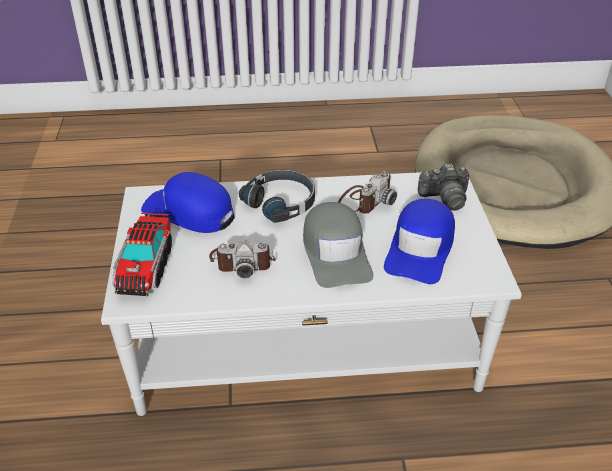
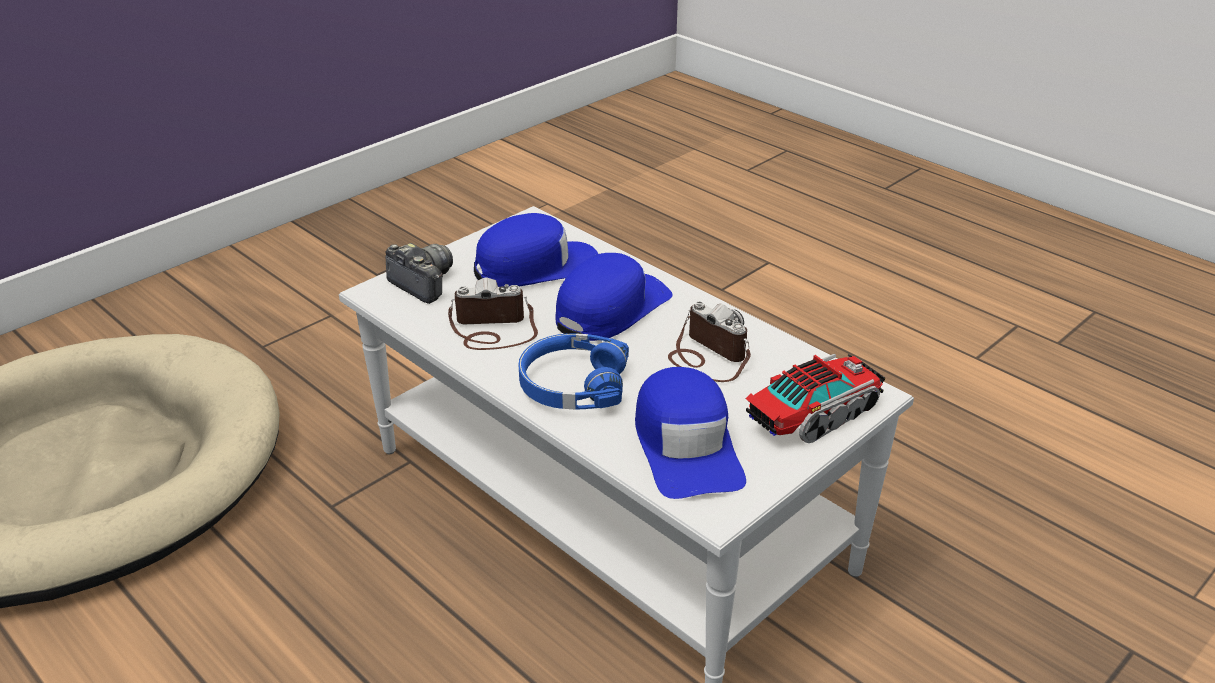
camera: 130 degrees left, 5 degrees down
black headphones [239,169,315,223] -> blue headphones [518,333,629,409]
grey cap [303,202,373,288] -> blue cap [555,253,673,341]

